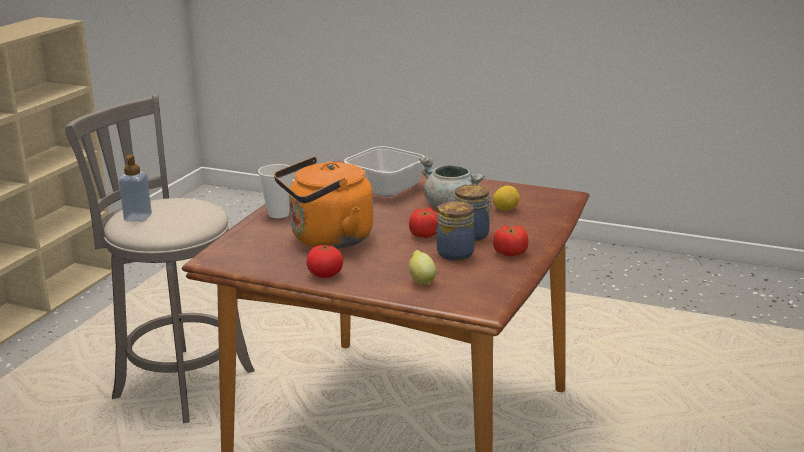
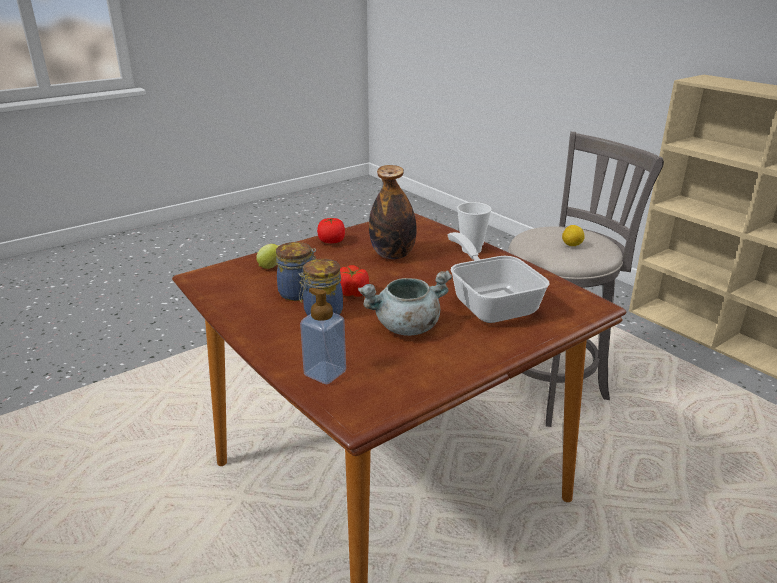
camera: 120 degrees right, 5 degrees up
soap dispenser [119,155,152,222] -> soap dispenser moved to [300,288,346,384]
orange kettle [274,157,373,249] -> bottle [369,165,417,259]
lemon [493,185,520,210] -> lemon moved to [562,225,585,246]
tomato [493,225,528,257] -> none

